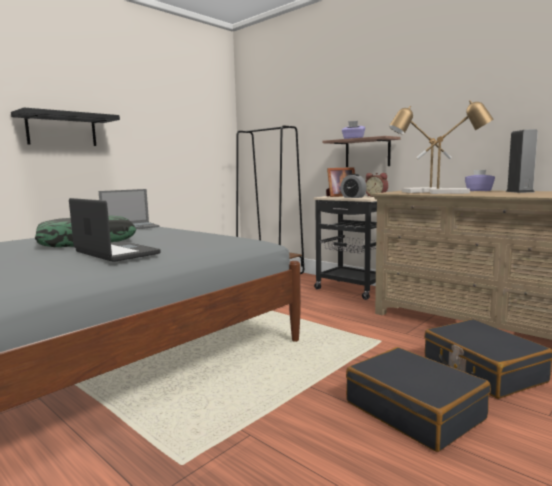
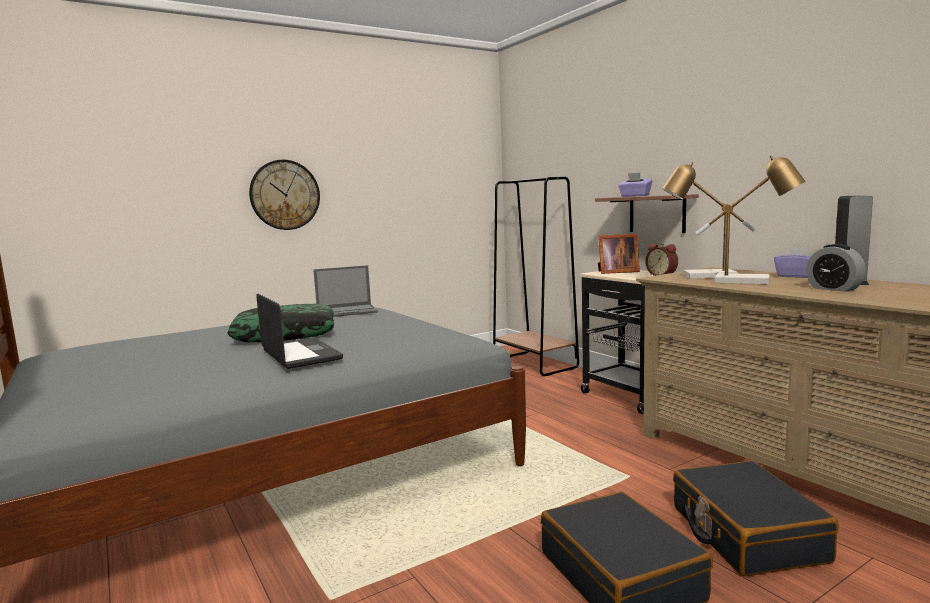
camera: 15 degrees right, 0 degrees up
black shelf [11,107,120,146] -> wall clock [249,160,320,230]
alarm clock [340,174,367,198] -> alarm clock moved to [806,244,866,292]

